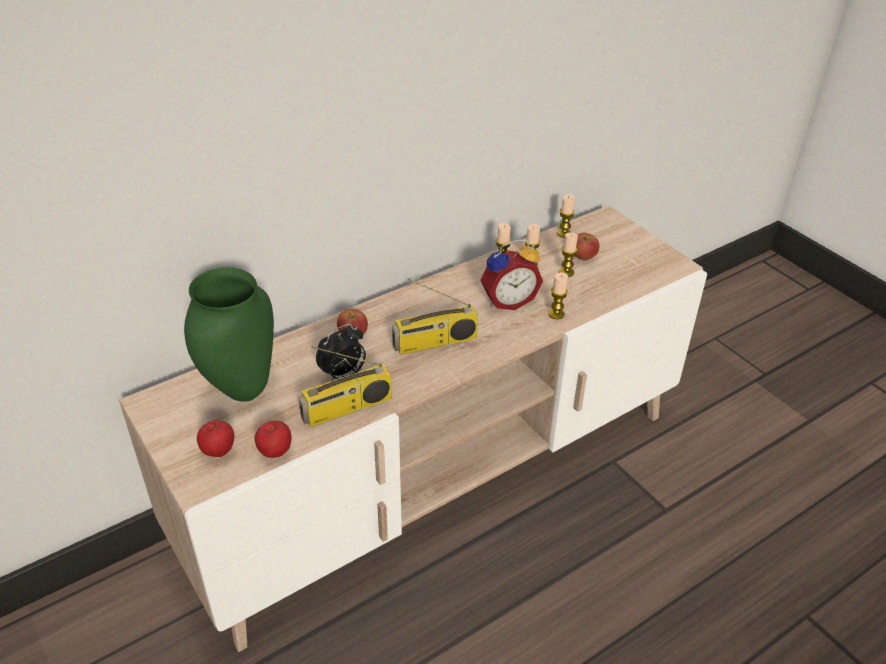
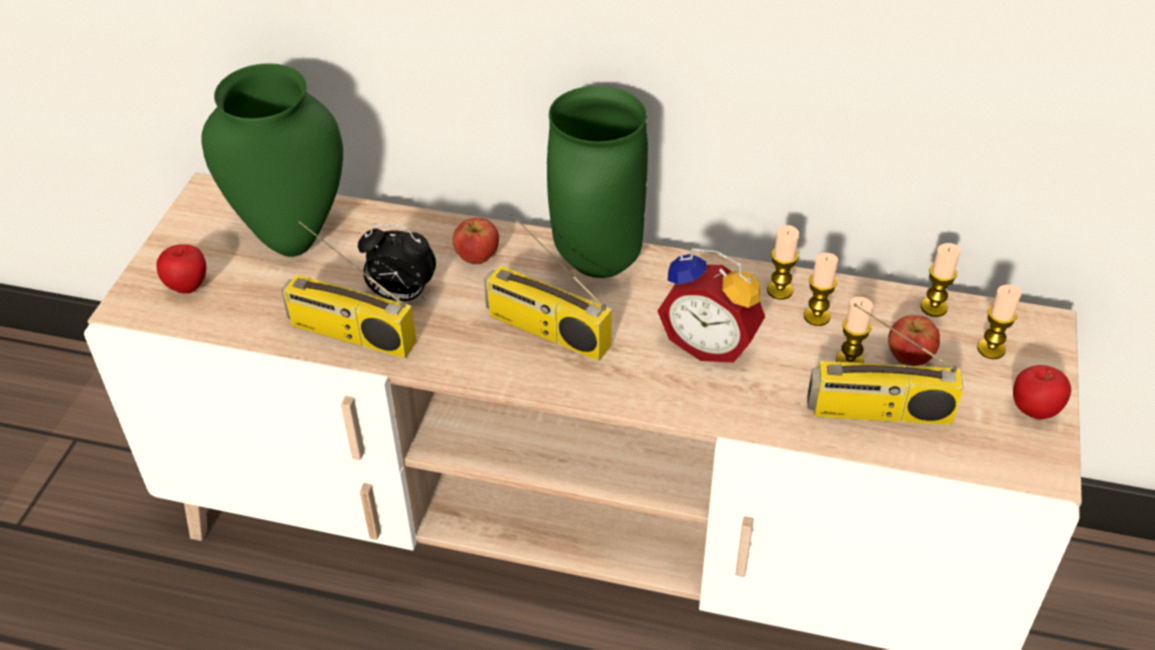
camera: 50 degrees right, 5 degrees up
apple [255,421,291,458] -> apple moved to [1013,365,1071,420]
candle [548,272,568,319] -> candle moved to [977,285,1021,359]
none -> green vase [547,86,648,278]
none -> radio [807,304,964,425]

